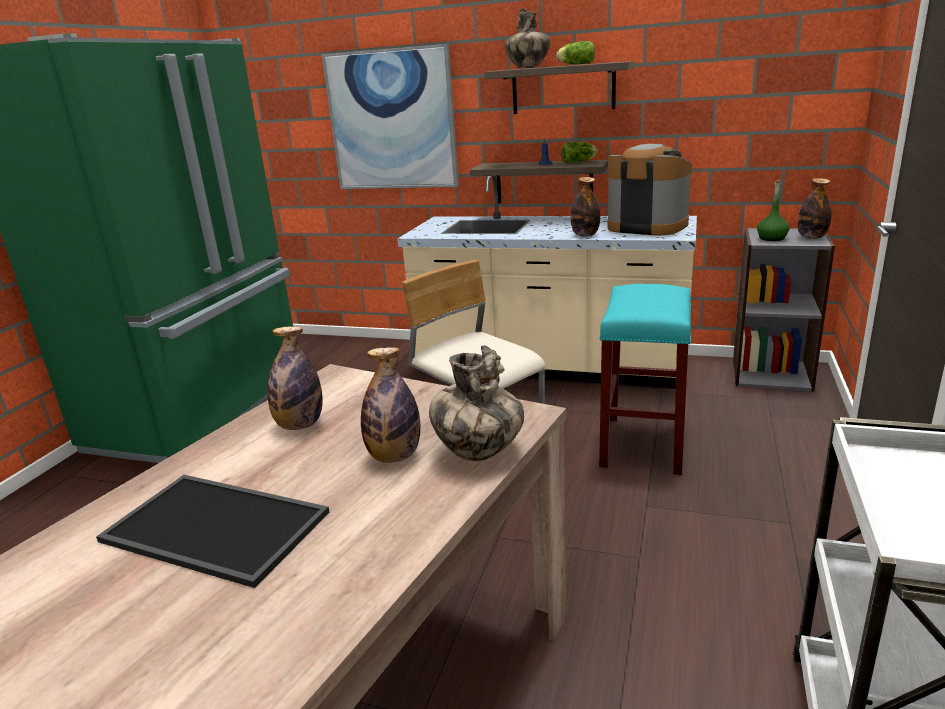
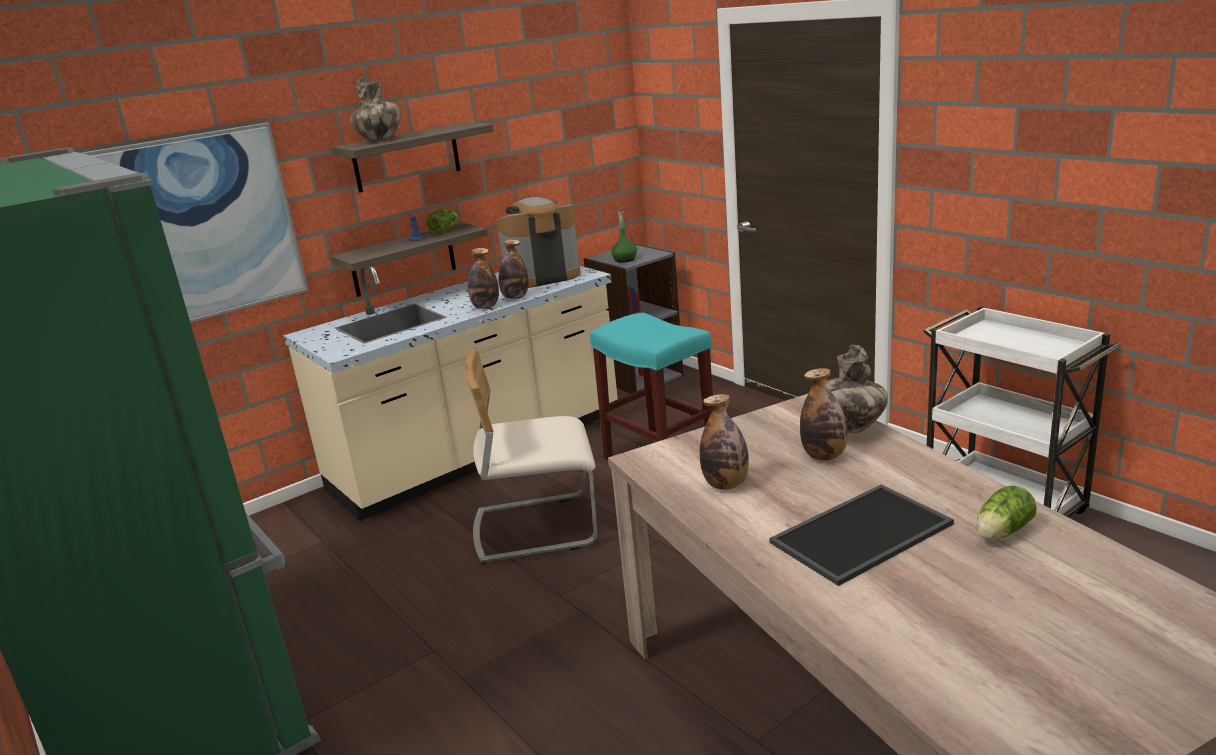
camera: 55 degrees left, 0 degrees up
lettuce [556,41,595,64] -> lettuce moved to [976,486,1037,539]
bottle [798,178,832,239] -> bottle moved to [468,248,499,309]

